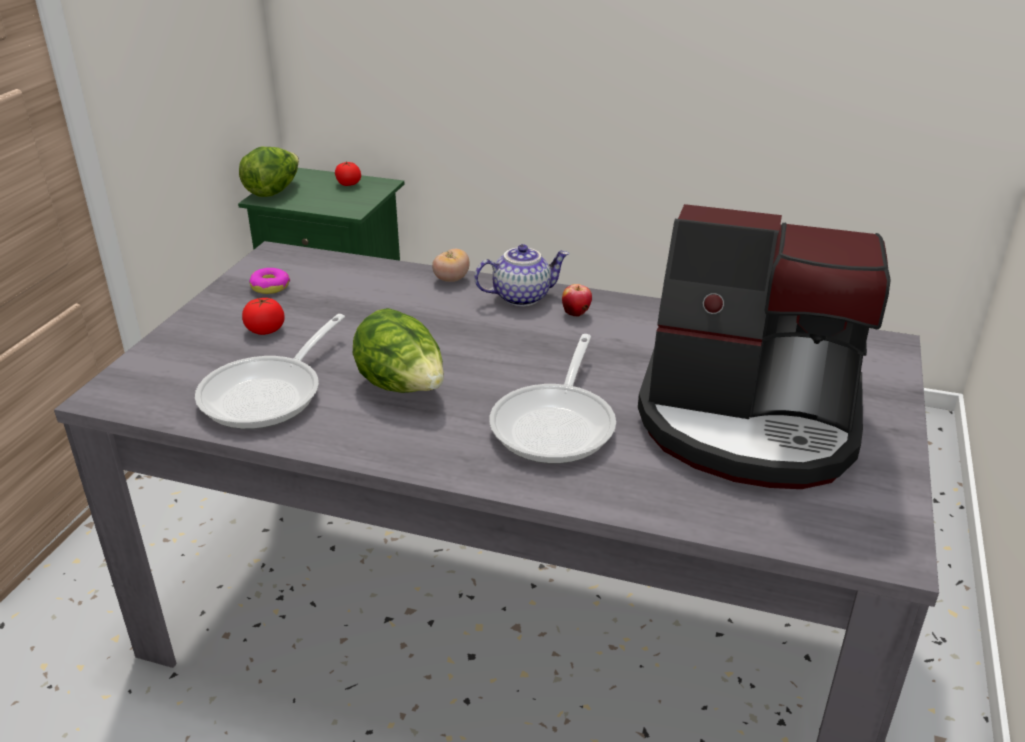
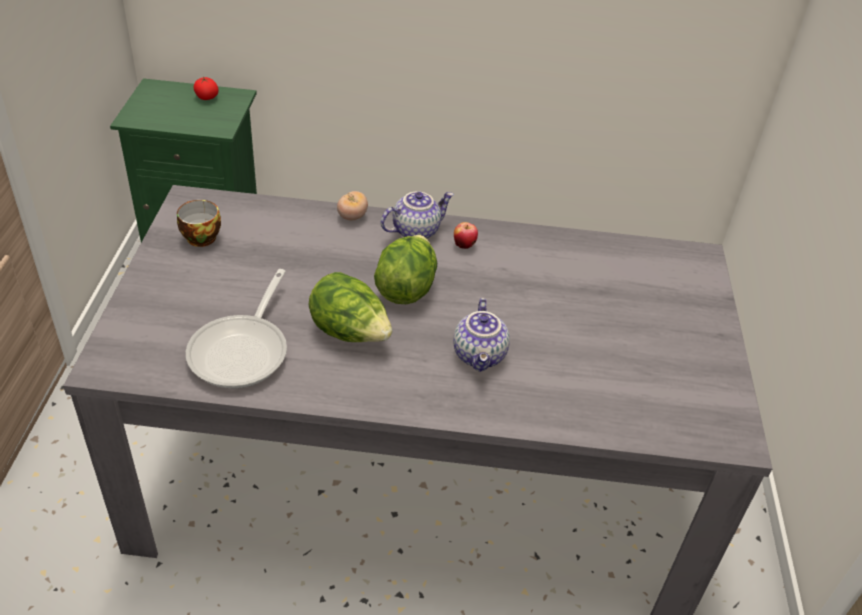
camera: 15 degrees left, 10 degrees up
lettuce [239,147,299,197] -> lettuce moved to [374,235,437,304]
tomato [242,298,285,335] -> none
donut [249,268,290,294] -> cup [177,200,221,247]
frying pan [489,334,616,464] -> teapot [453,298,510,372]
coffee machine [638,204,891,489] -> none

